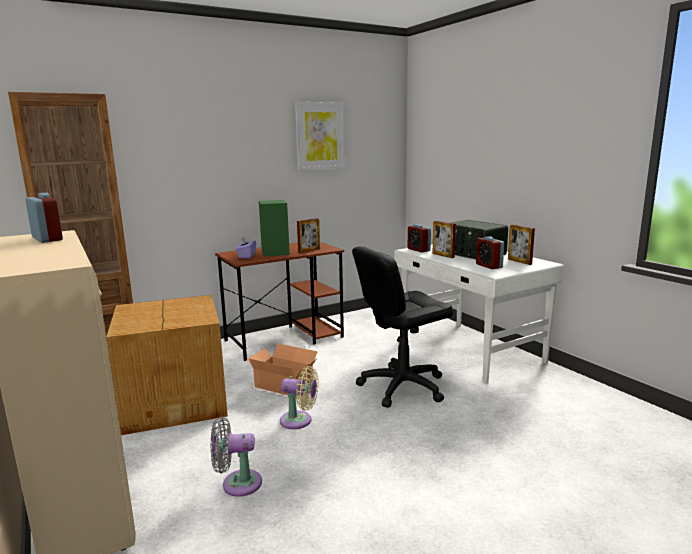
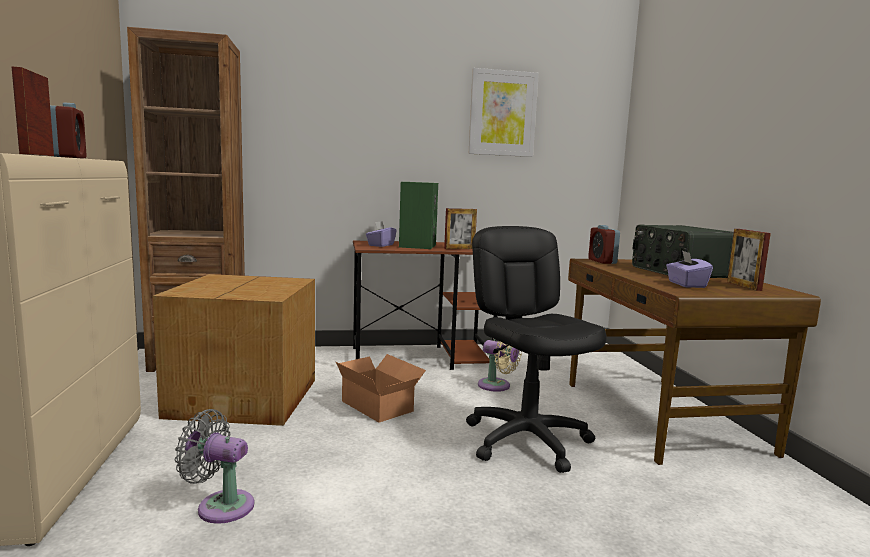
camera: 20 degrees right, 5 degrees down
beige fan [280,366,319,429] -> beige fan moved to [478,339,522,392]
black office chair [352,246,453,408] -> black office chair turned 75 degrees clockwise [466,226,607,473]
white desk [395,244,564,384] -> brown desk [568,259,821,465]
picture frame [432,221,456,258] -> picture frame moved to [11,66,54,156]
alarm clock [476,236,504,269] -> purple tissue box [666,250,713,288]

